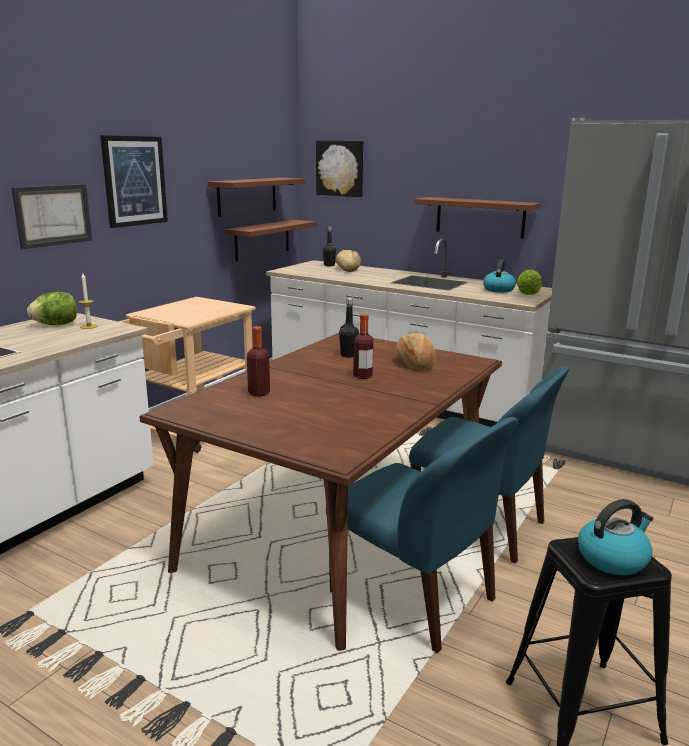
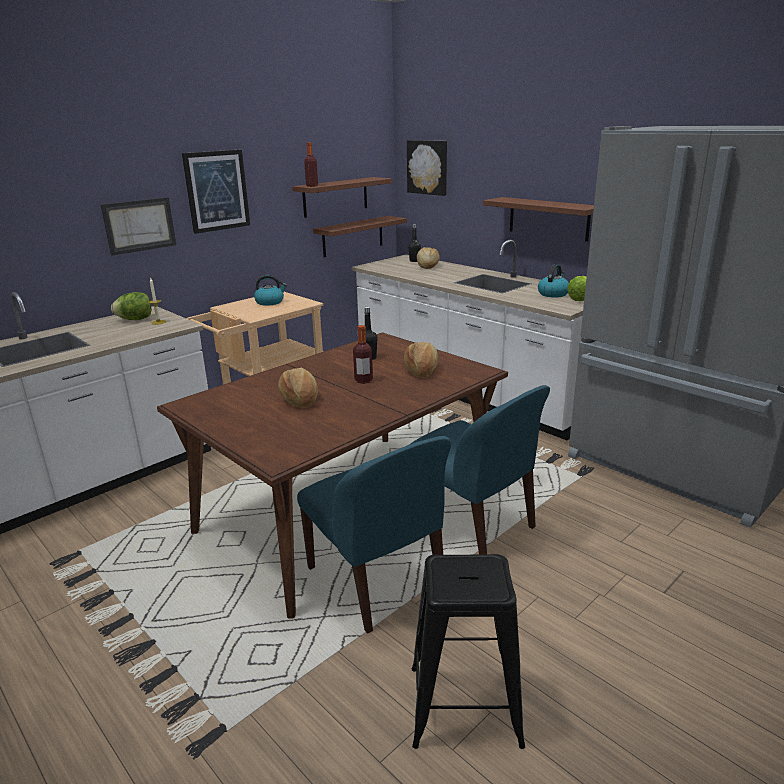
camera: 15 degrees right, 5 degrees up
bottle [247,326,270,397] -> bottle moved to [304,142,318,187]
kettle [578,499,653,575] -> kettle moved to [254,275,287,306]
none -> bread [278,368,318,408]

